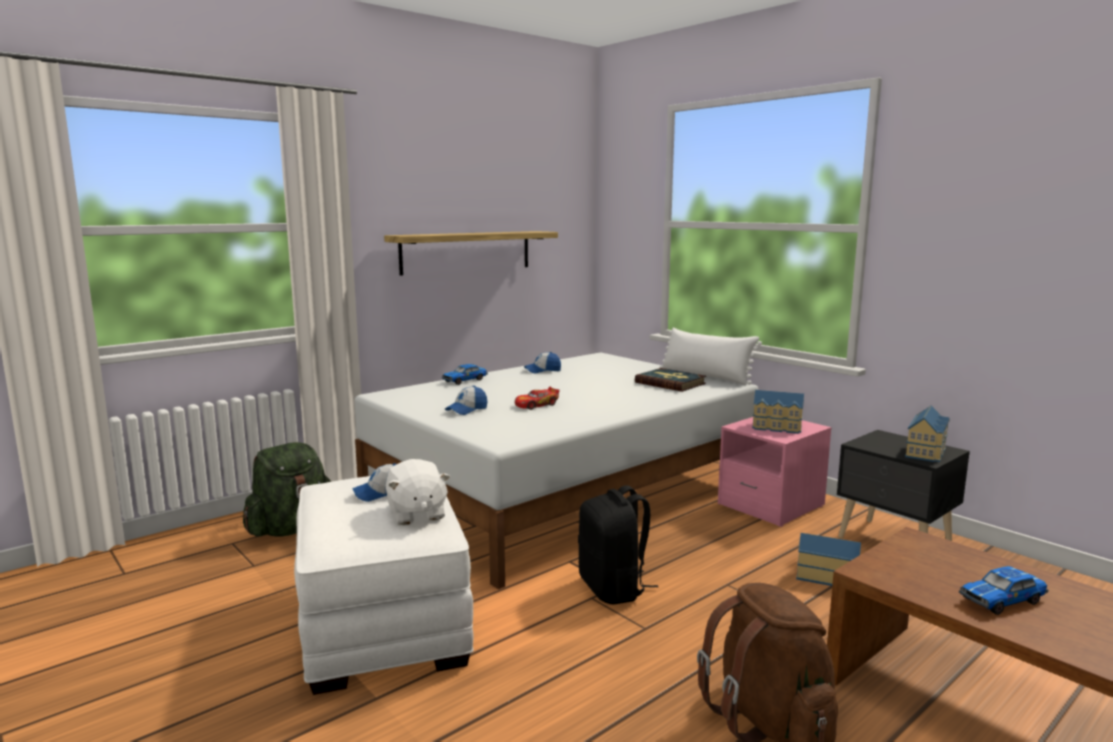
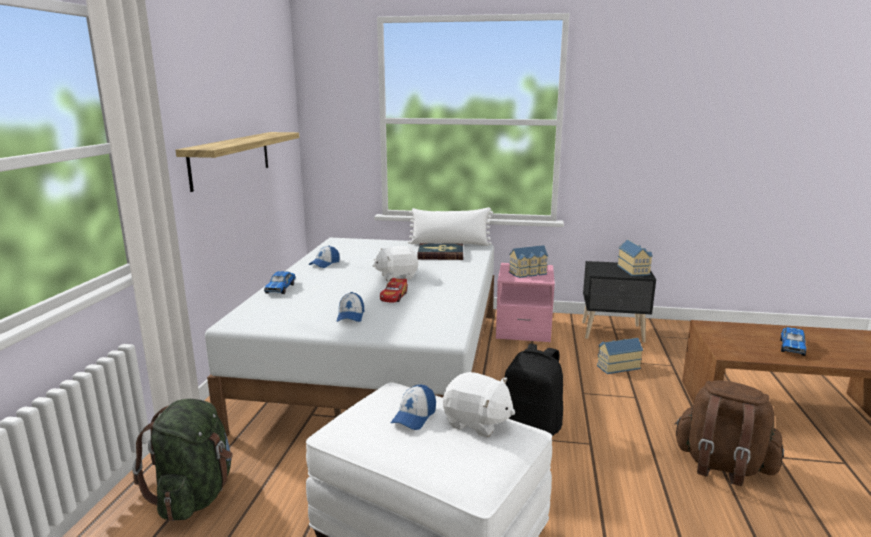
camera: 40 degrees left, 5 degrees up
none -> white plush toy [372,246,418,281]

